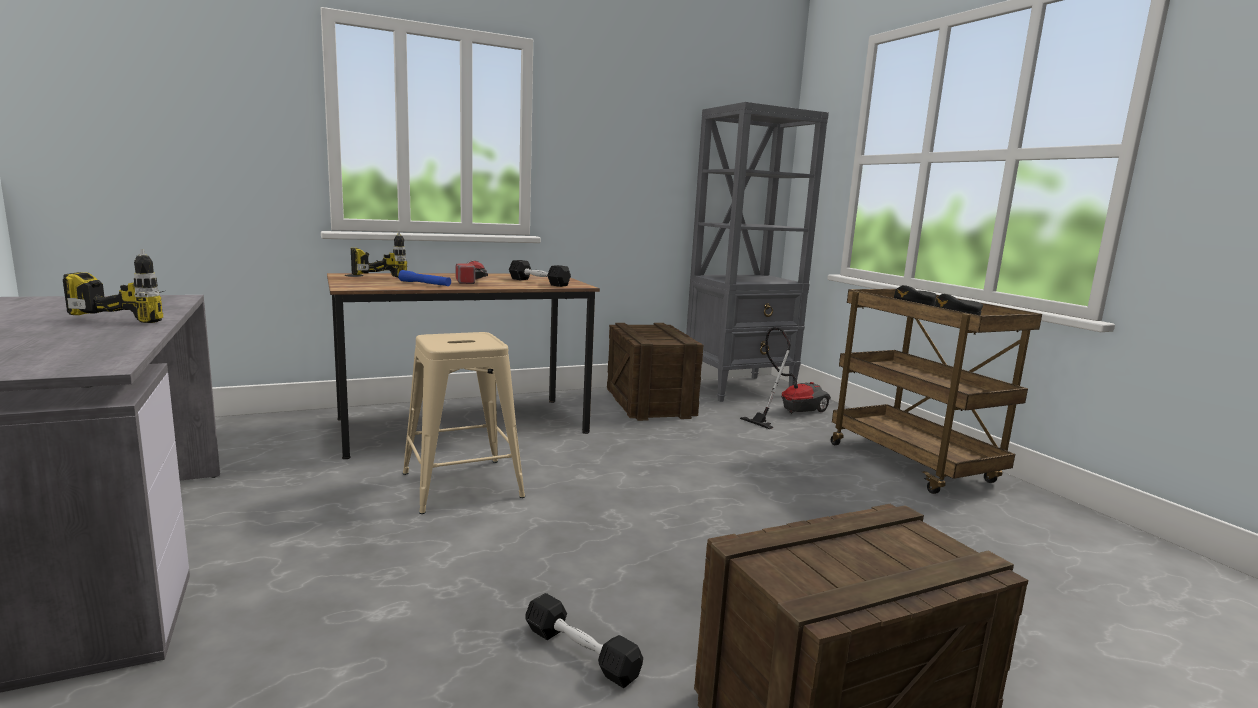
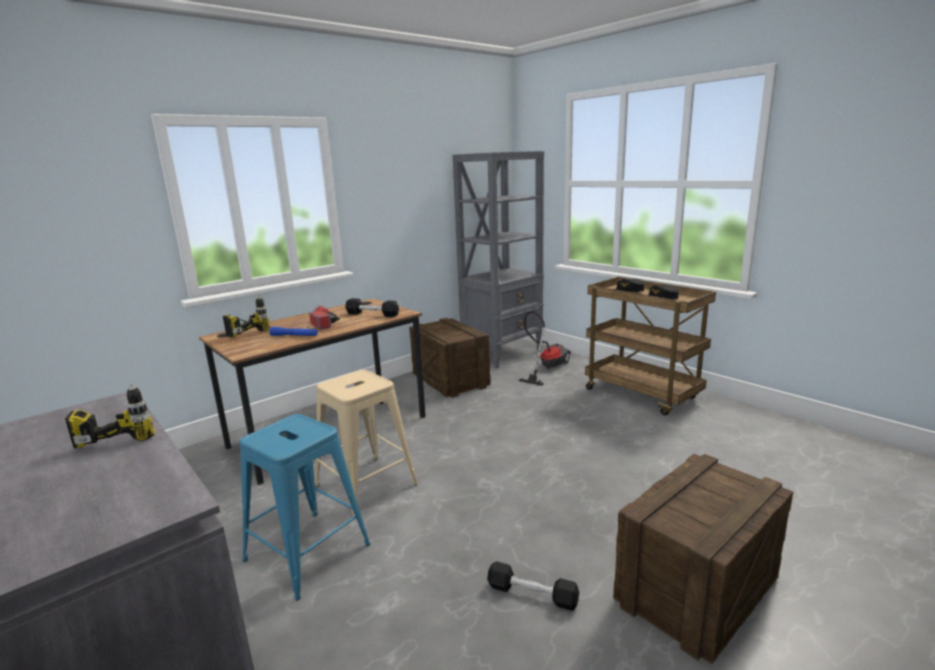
camera: 15 degrees left, 5 degrees up
none -> blue stool [239,414,370,600]

